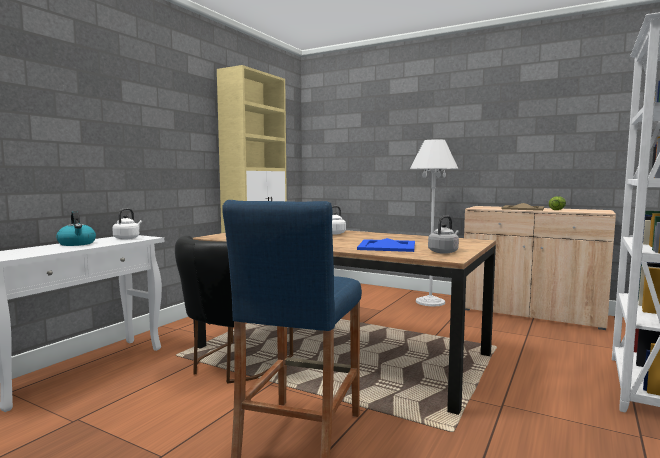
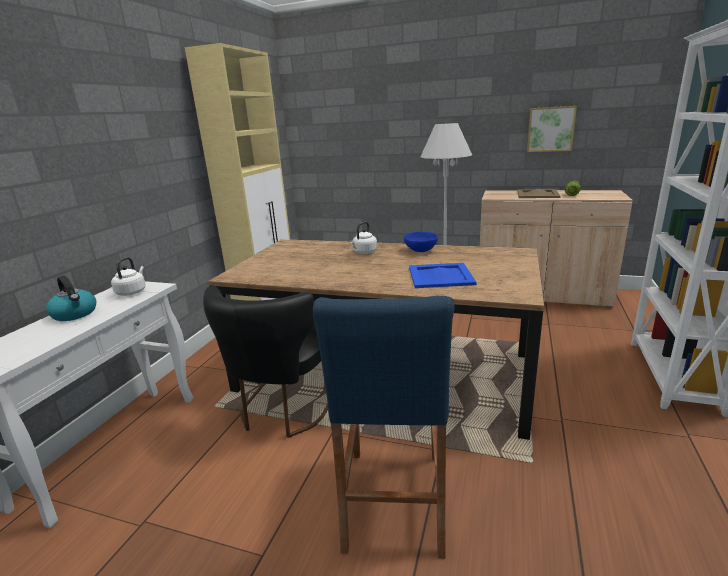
camera: 10 degrees left, 15 degrees up
grey kettle [428,216,459,254] -> none
none -> blue bowl [404,232,438,252]
none -> picture [527,106,577,152]

